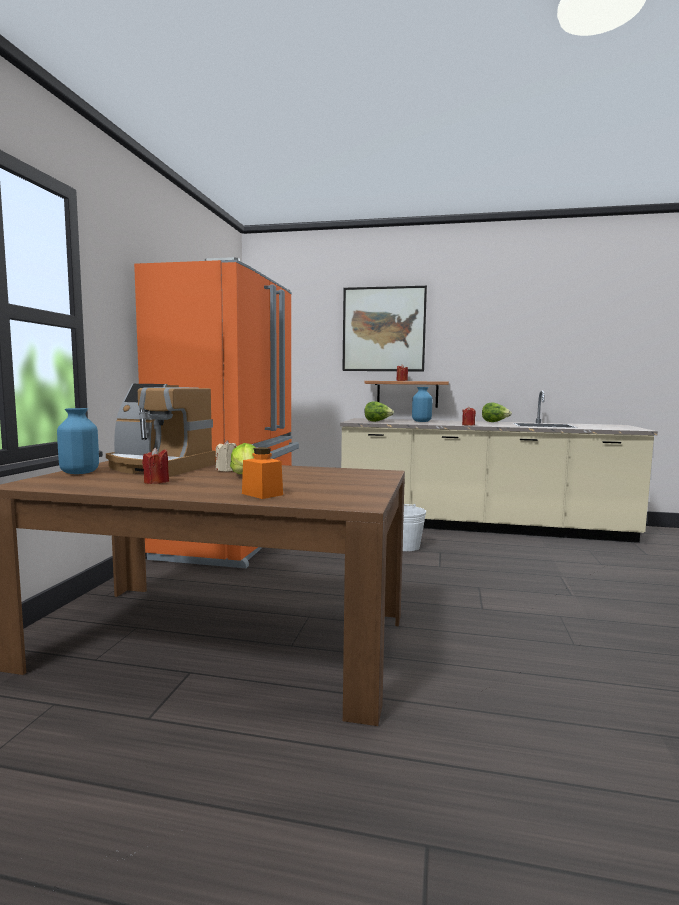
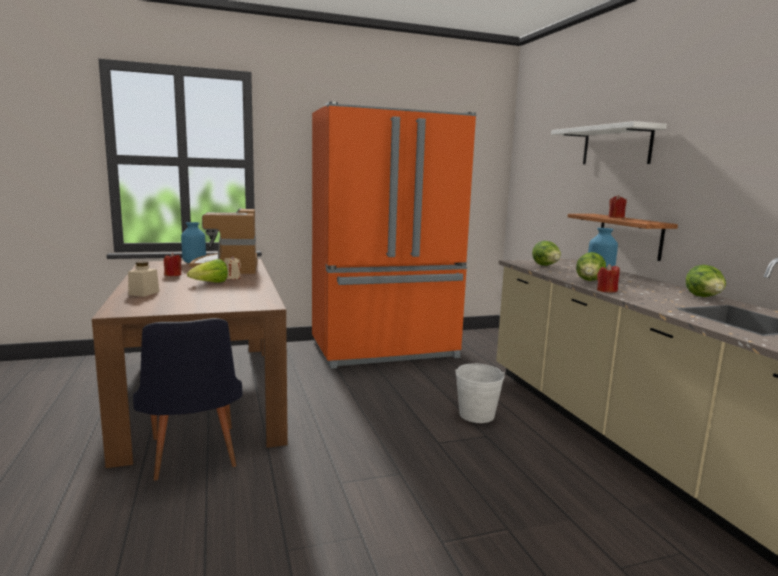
camera: 60 degrees right, 5 degrees up
orange jar [242,447,283,499] -> beige jar [128,261,159,297]
picture [342,286,427,372] -> white shelf [551,121,667,164]
none -> black chair [133,318,242,481]
none -> lettuce [576,252,606,281]

